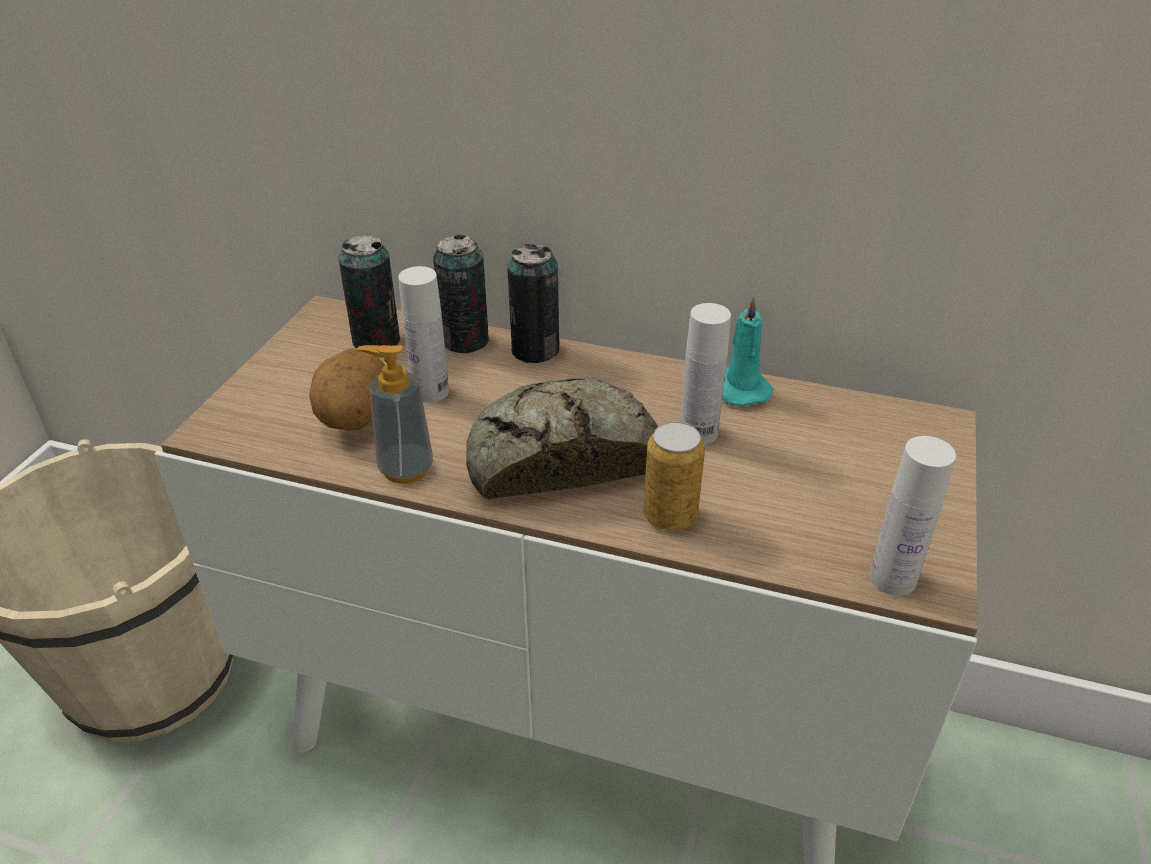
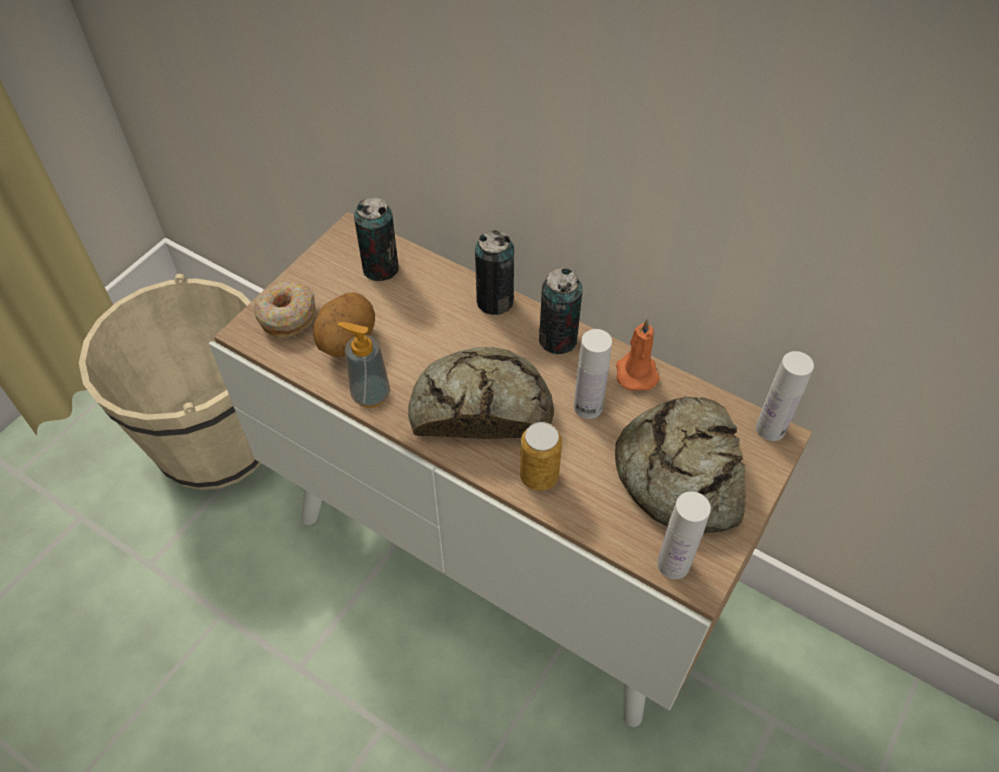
camera: 15 degrees right, 15 degrees up
white bottle [398,266,449,403] -> white bottle moved to [756,351,814,441]
can [433,235,489,353] -> can moved to [539,268,583,354]
turquoise candle [722,296,773,407] -> orange candle [616,318,660,391]
none -> donut [254,281,316,337]
none -> bread [615,396,746,533]

